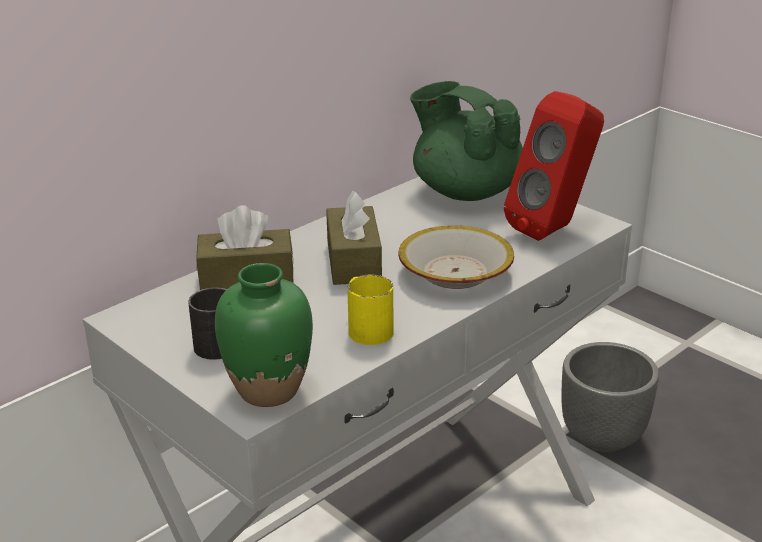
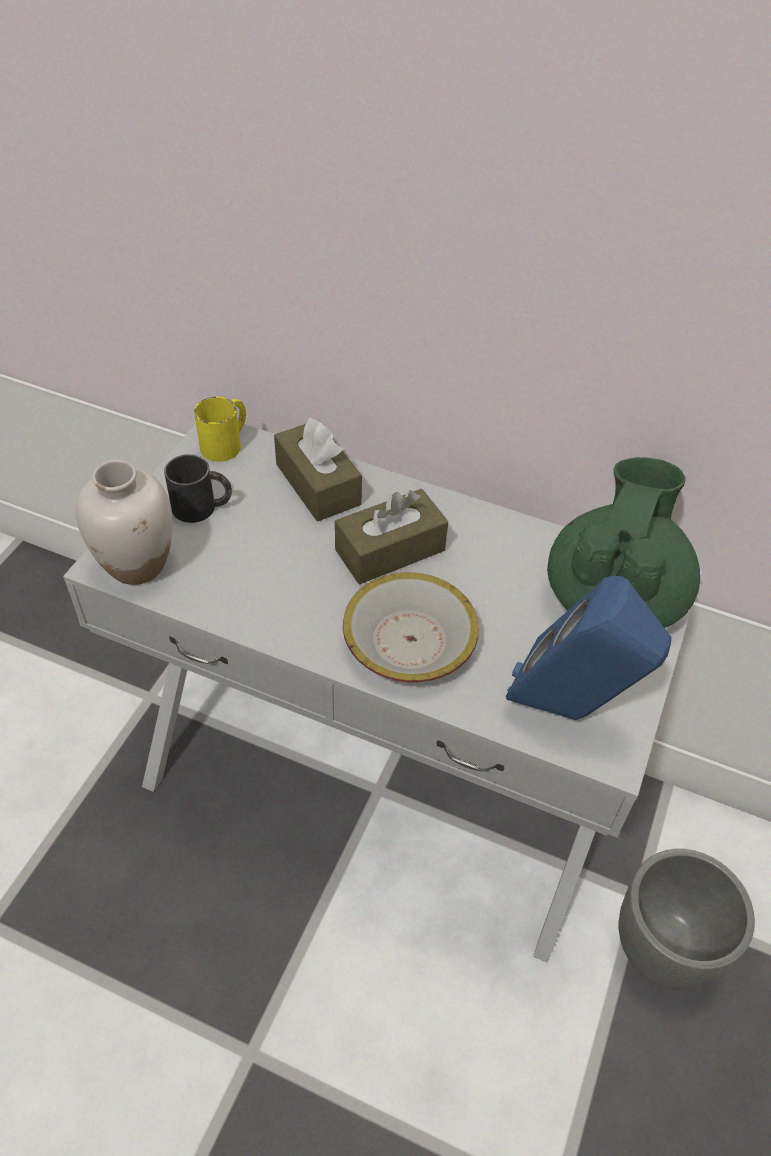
camera: 65 degrees right, 20 degrees up
green vase [215,263,313,407] -> white vase [75,460,172,585]
yellow mug [347,274,393,345] -> yellow mug moved to [194,397,246,462]
red speaker [504,91,604,241] -> blue speaker [506,576,671,720]

